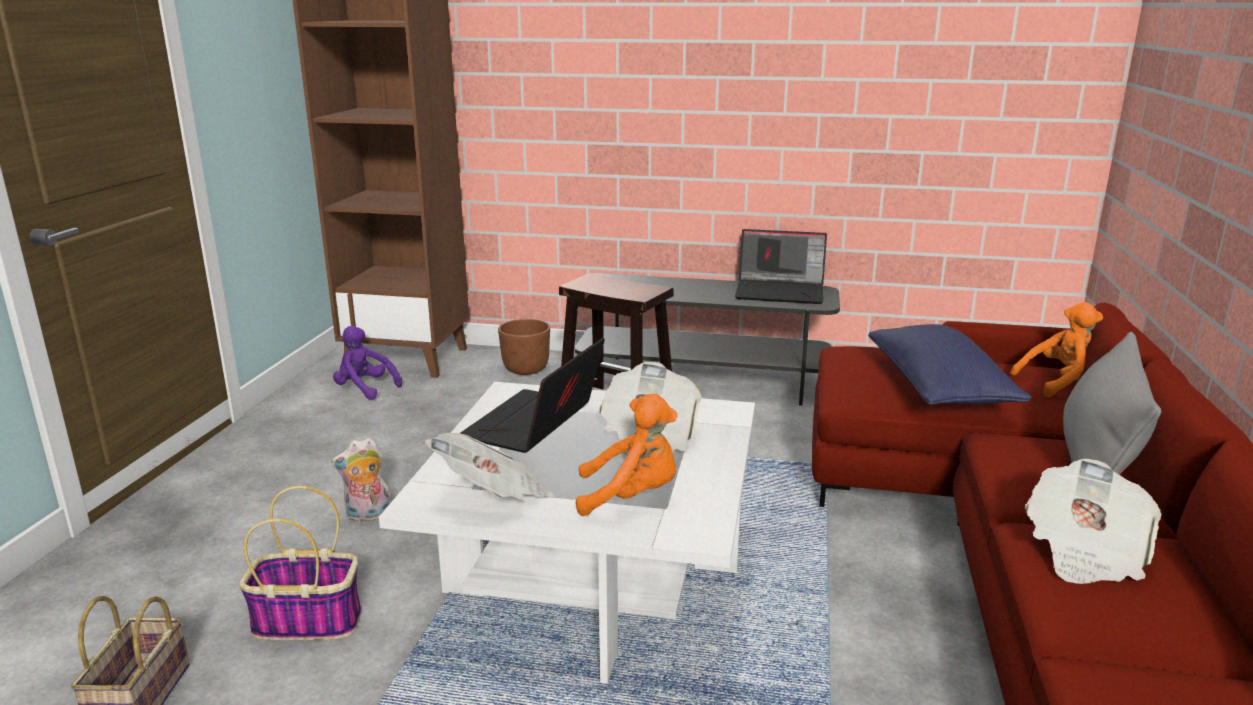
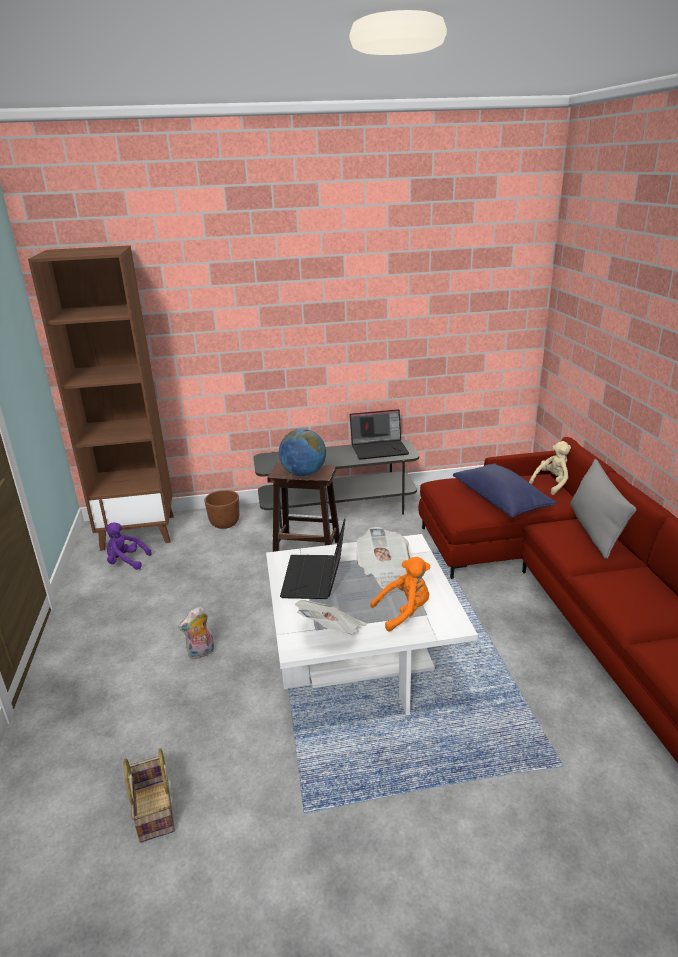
camera: 20 degrees left, 5 degrees up
basket [239,486,361,640] -> none
orange plush toy [1010,302,1103,397] -> beige plush toy [529,441,571,495]
newspaper [1025,459,1162,584] -> none
none -> globe [279,429,326,476]

